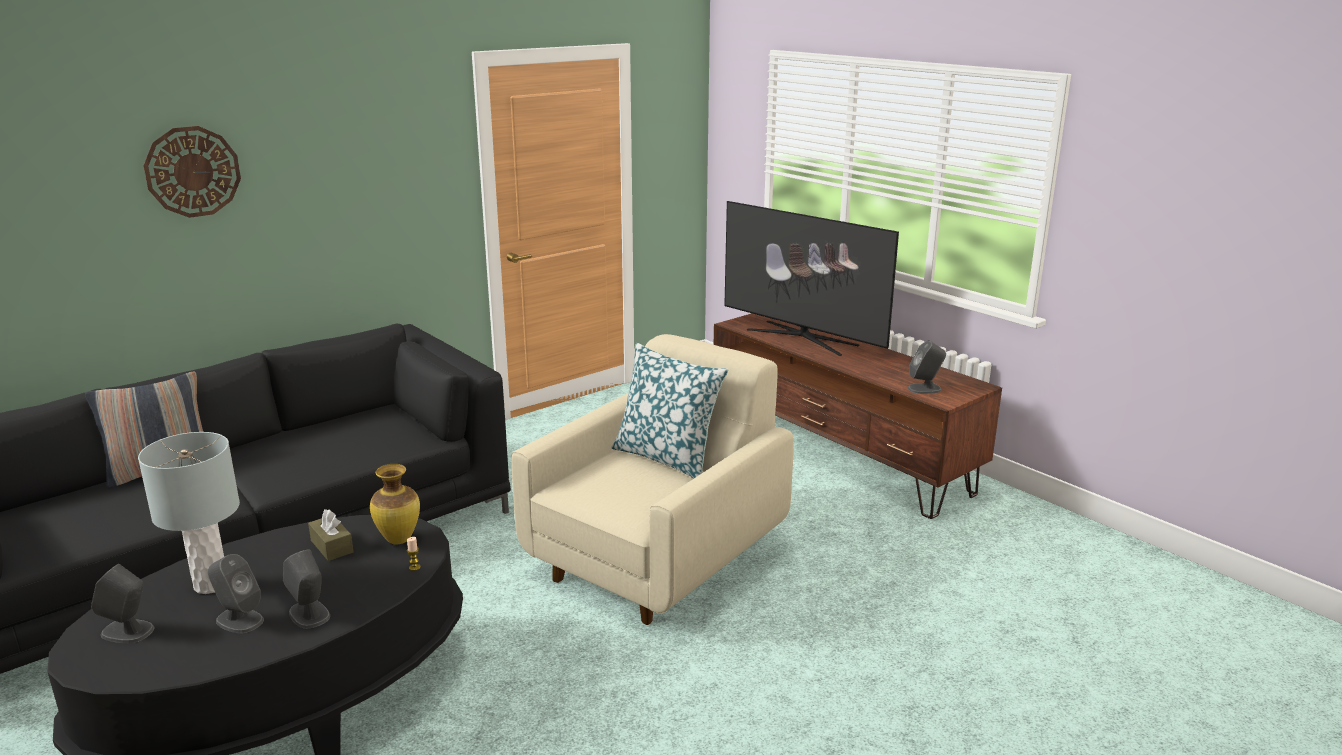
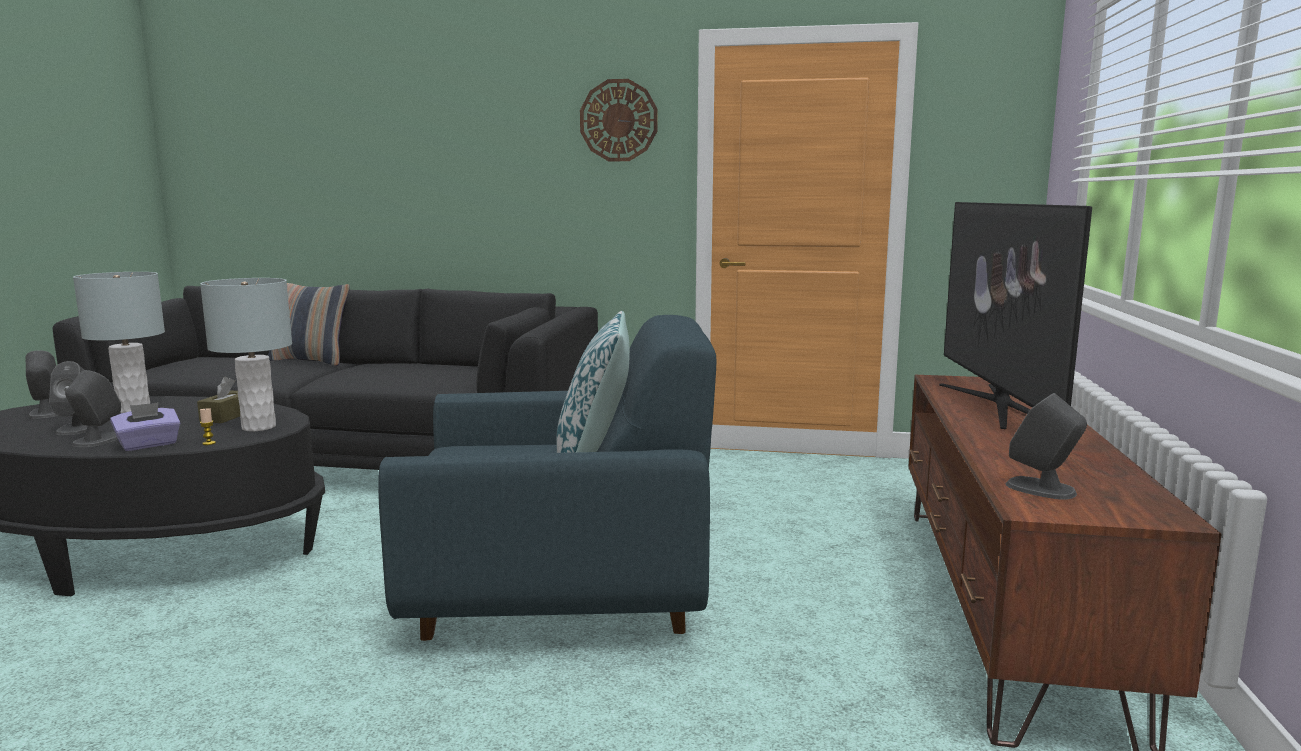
camera: 50 degrees right, 10 degrees down
wall clock [143,126,241,218] -> wall clock moved to [580,79,658,161]
vase [370,464,420,544] -> grey table lamp [200,278,292,431]
beige armchair [511,334,794,625] -> blue armchair [378,315,716,641]
none -> purple tissue box [110,402,181,451]

